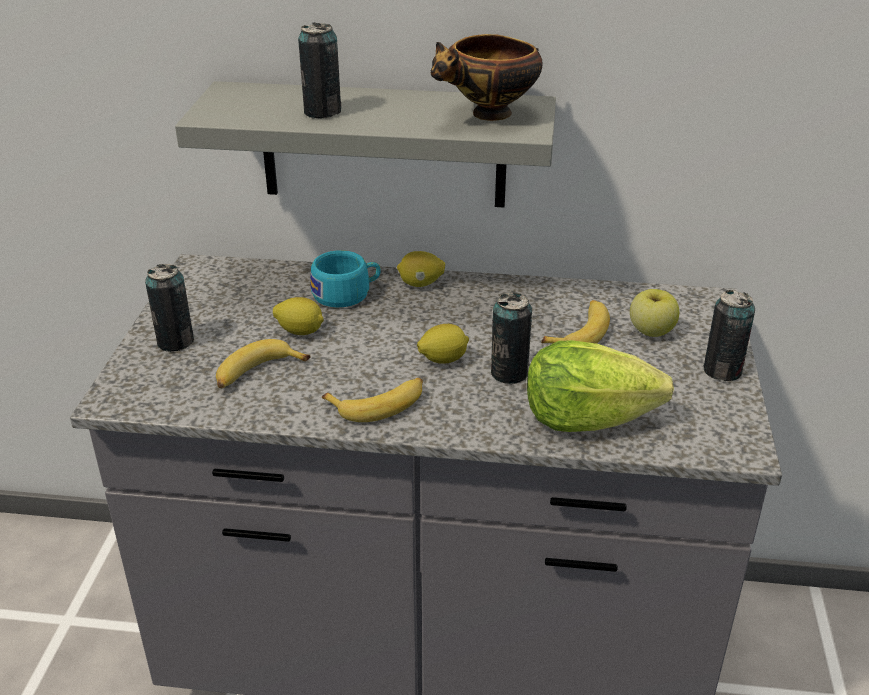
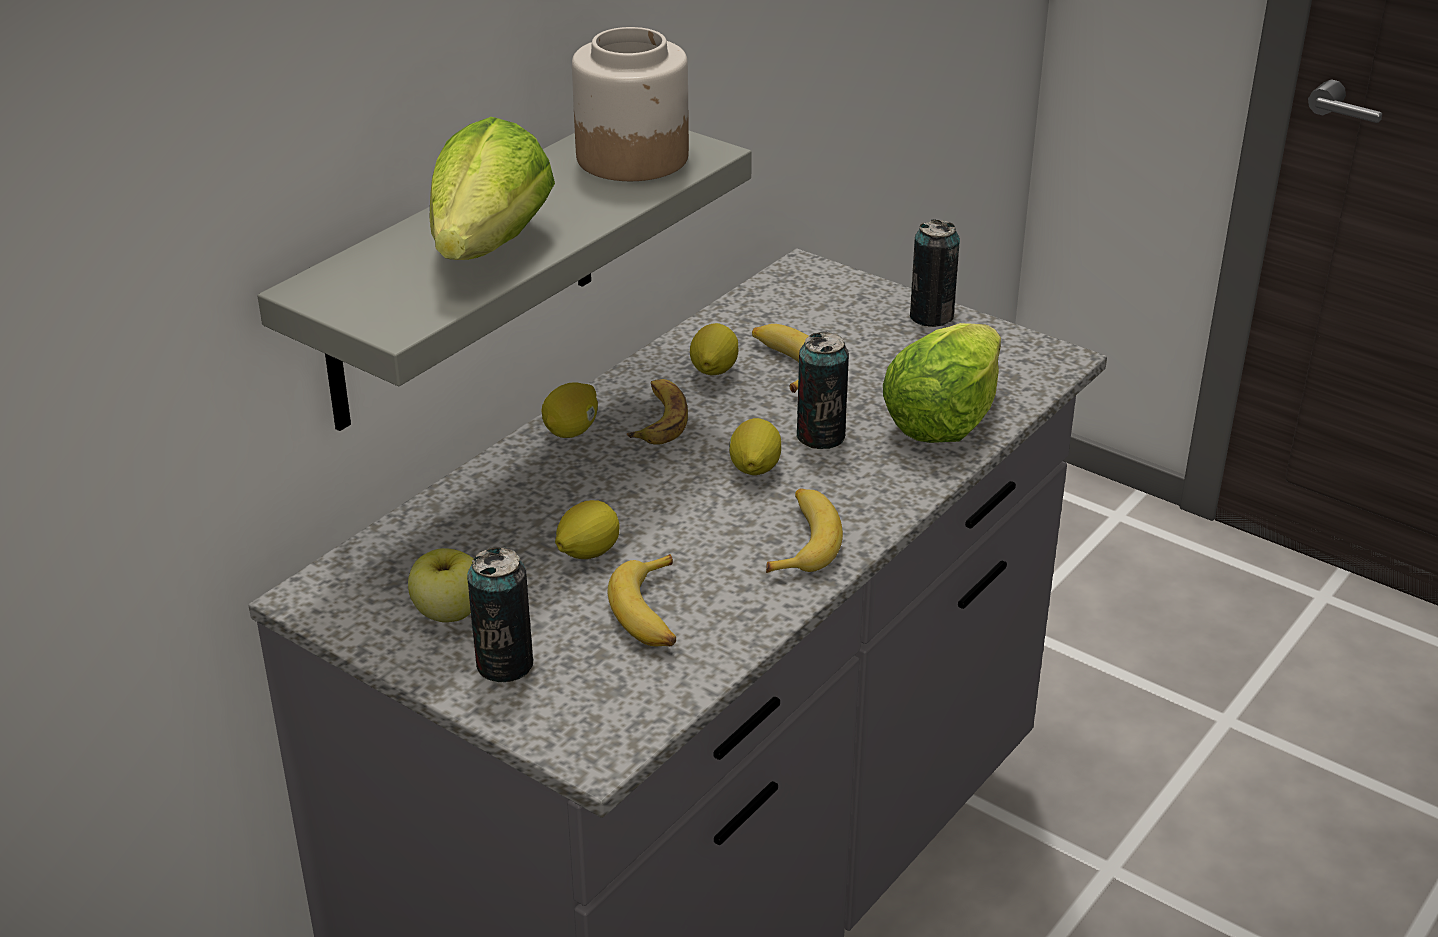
camera: 60 degrees left, 0 degrees up
can [298,23,341,118] -> lettuce [430,117,555,260]
turquoise cup [310,250,381,307] -> none
bowl [430,34,542,121] -> jar [572,27,689,181]
apple [630,289,679,337] -> apple moved to [408,548,474,622]
none -> banana [627,379,688,445]
none -> lemon [690,323,738,375]

